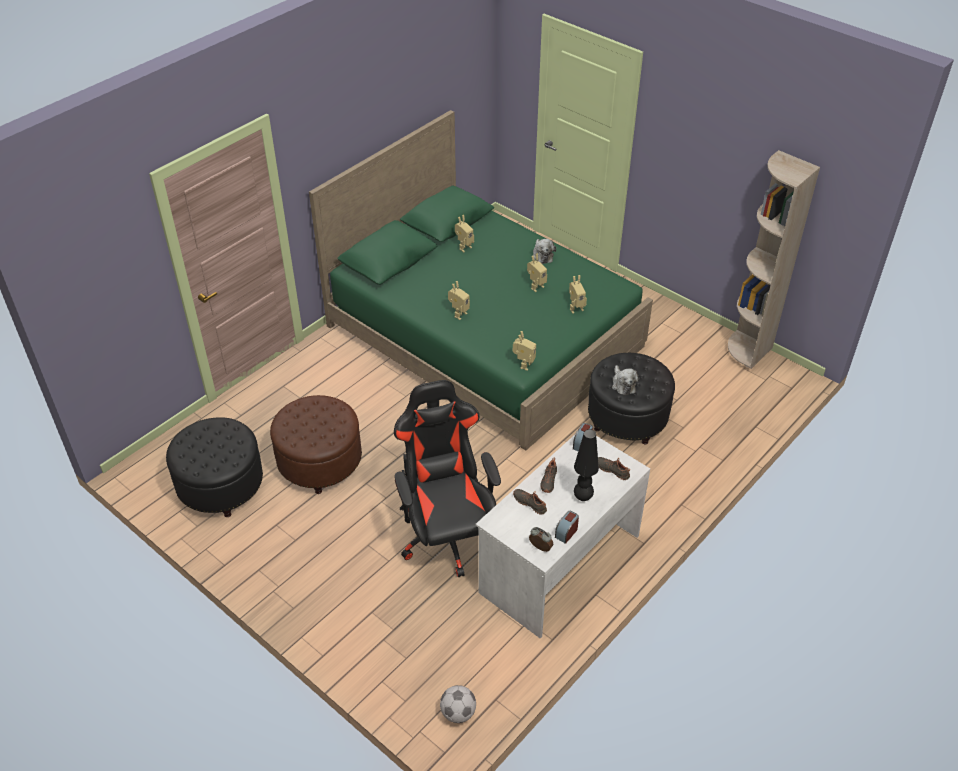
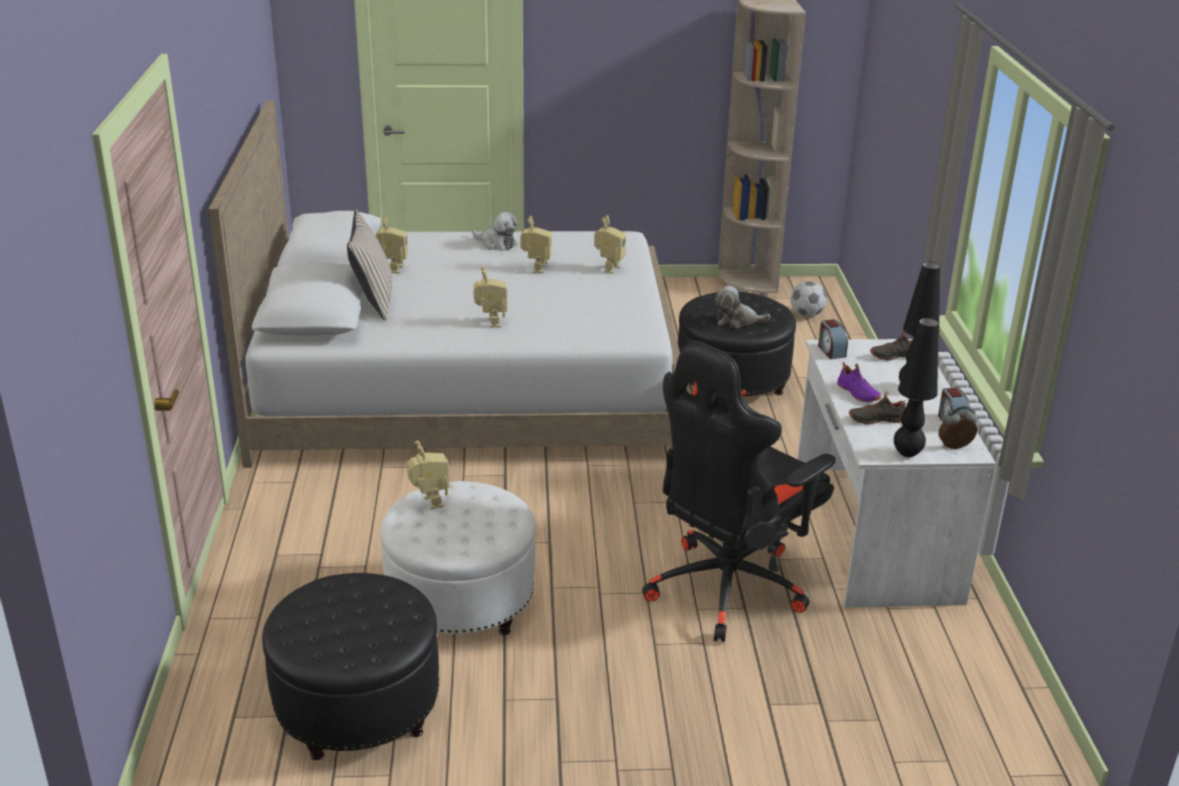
camera: 45 degrees left, 15 degrees down
brown ottoman [270,395,362,494] -> white ottoman [380,481,535,635]
green bed [309,110,653,450] -> white bed [208,101,680,468]
black office chair [394,380,501,577] -> black office chair turned 75 degrees counterclockwise [642,341,836,642]
football [440,685,476,723] -> football moved to [790,281,827,317]
toy robot [513,331,536,371] -> toy robot moved to [407,440,450,510]
black shoe [541,457,557,493] -> purple shoe [837,363,881,402]
plush toy [612,365,639,395] -> plush toy turned 150 degrees clockwise [715,286,771,328]
none -> beige pillow [347,210,392,321]
none -> black table lamp [894,318,939,457]

